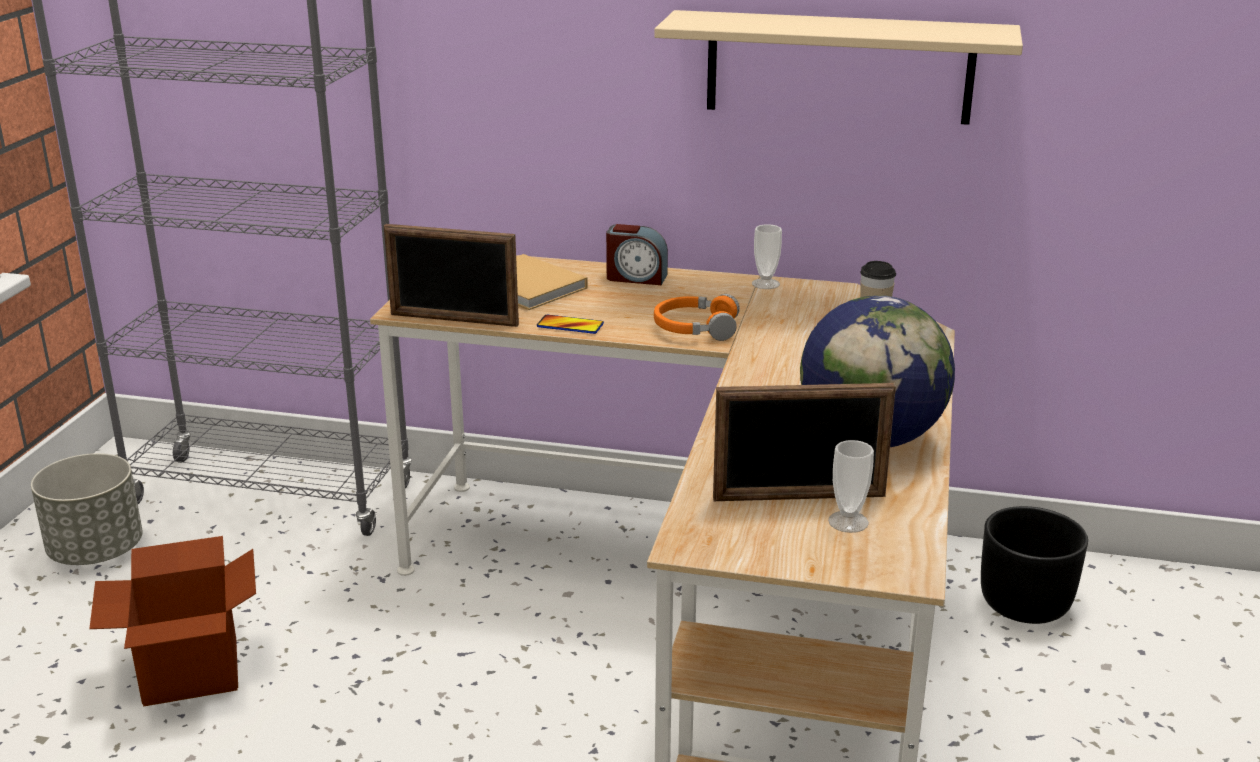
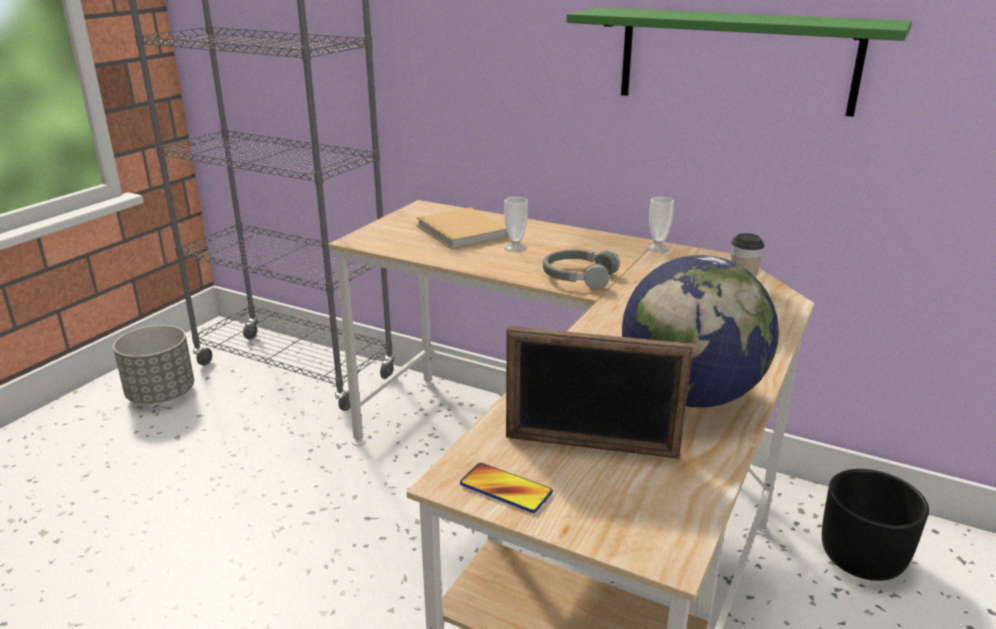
camera: 15 degrees right, 0 degrees up
cardboard box [89,536,256,707] -> none
picture frame [384,224,519,327] -> none
phone [537,315,604,334] -> phone moved to [460,463,553,513]
alarm clock [606,224,668,285] -> none
orange headphones [654,294,740,341] -> grey headphones [543,250,620,290]
beige shelf [655,10,1023,125] -> green shelf [567,7,912,117]
cup [828,440,874,533] -> cup moved to [504,197,528,252]

